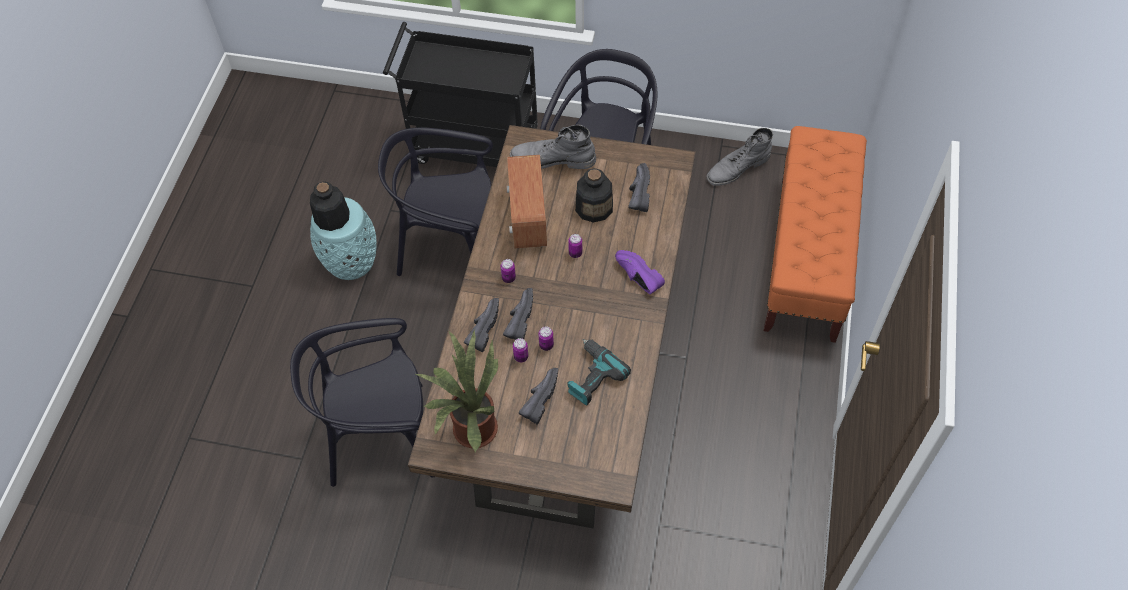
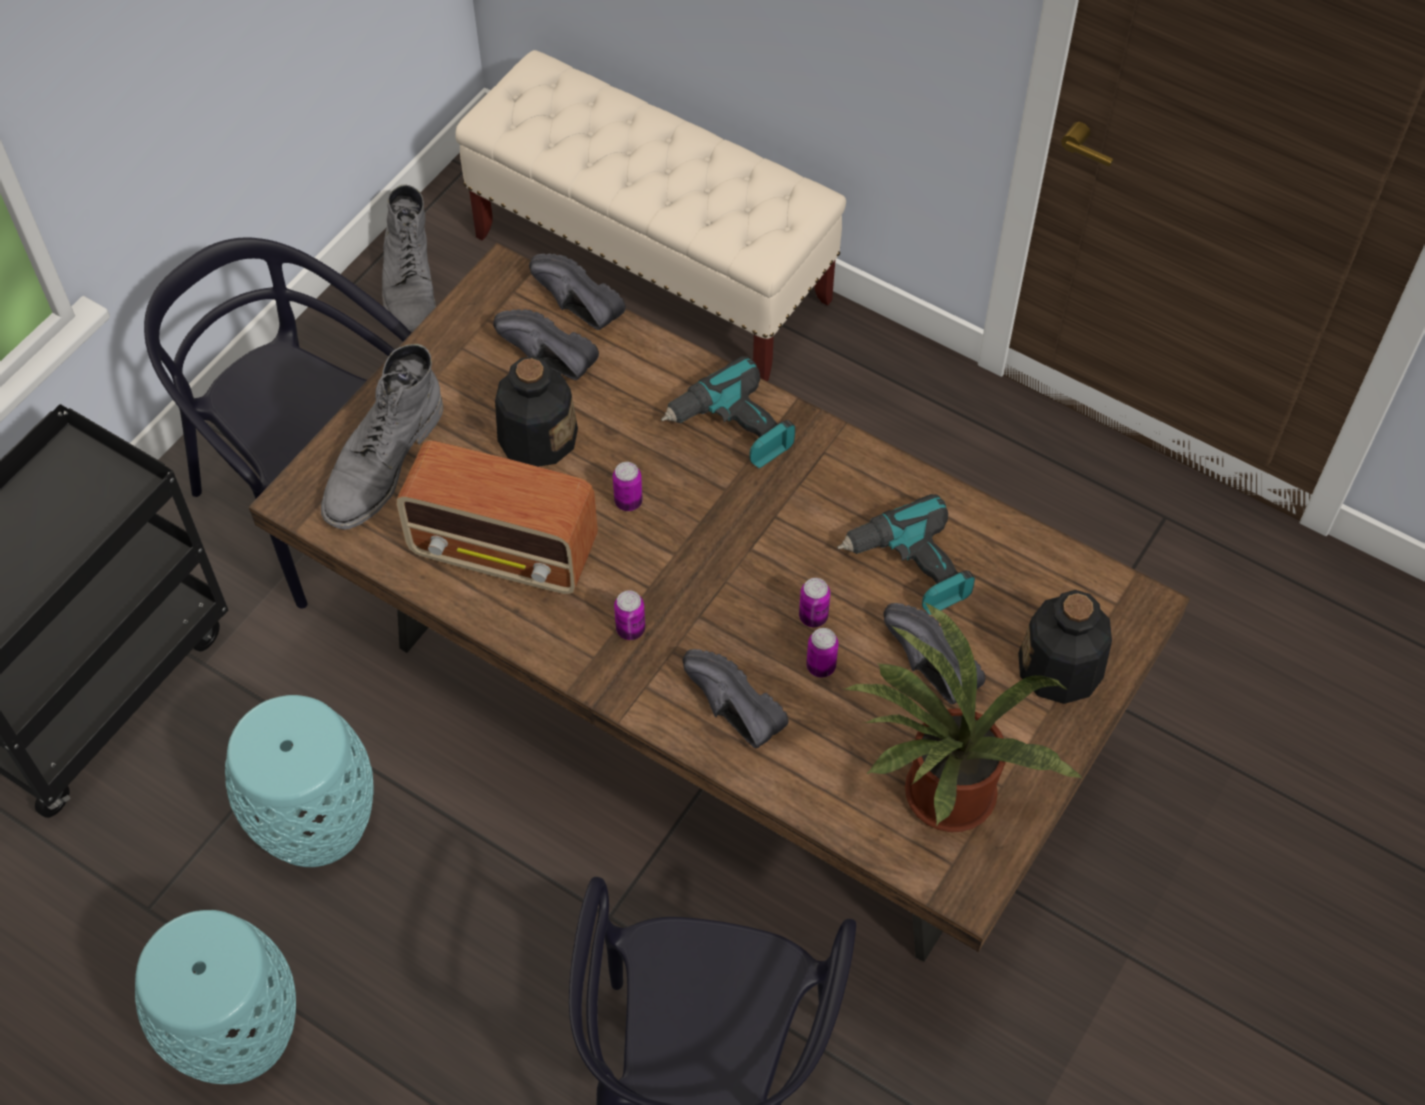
camera: 70 degrees left, 0 degrees up
bottle [310,181,350,231] -> bottle moved to [1018,590,1112,704]
black chair [378,128,493,276] -> turquoise stool [225,695,374,867]
black shoe [503,288,533,340] -> black shoe moved to [529,254,626,330]
purple shoe [615,250,665,294] -> power drill [661,357,795,468]
orange bench [764,126,867,343] -> beige bench [455,50,846,381]

